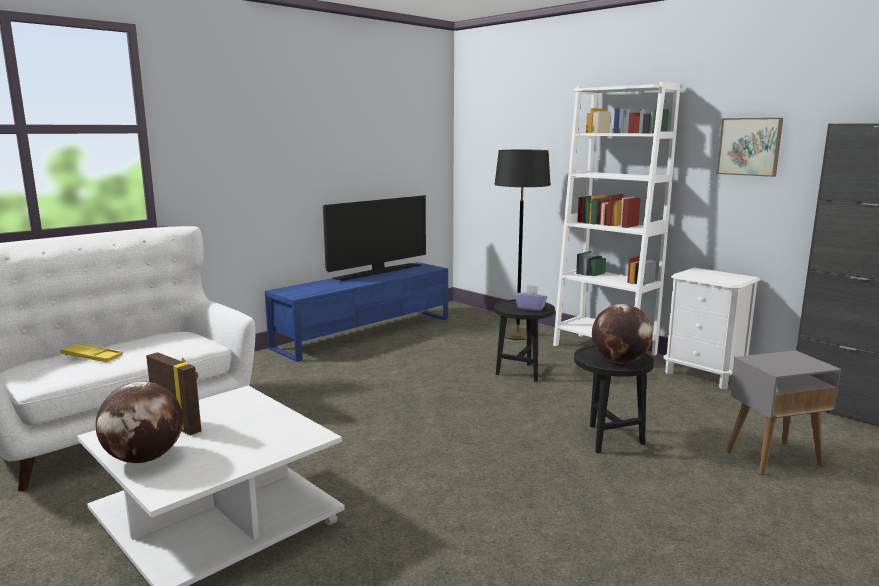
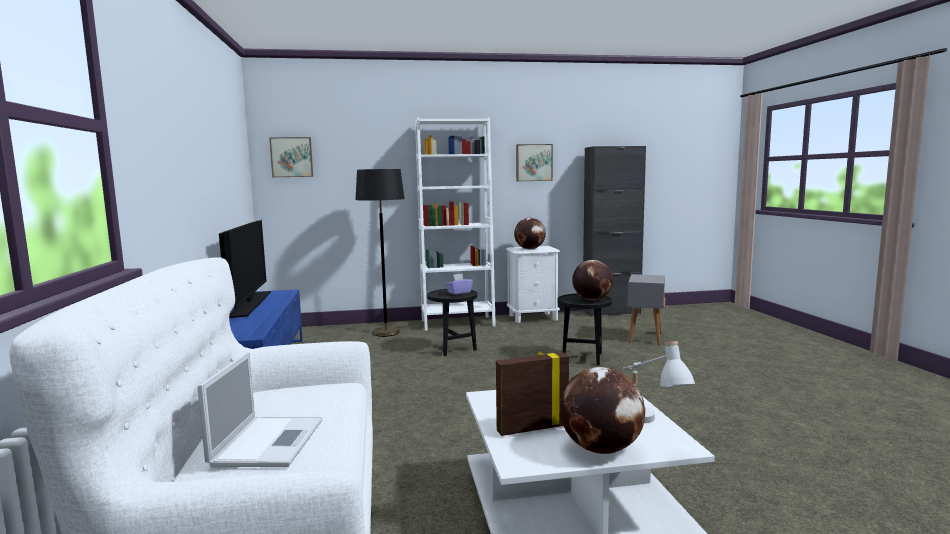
camera: 55 degrees left, 5 degrees down
yellow tray [60,343,123,362] -> laptop [197,352,322,467]
none -> picture [269,137,313,177]
none -> globe [514,218,546,249]
none -> white table lamp [622,341,695,423]

